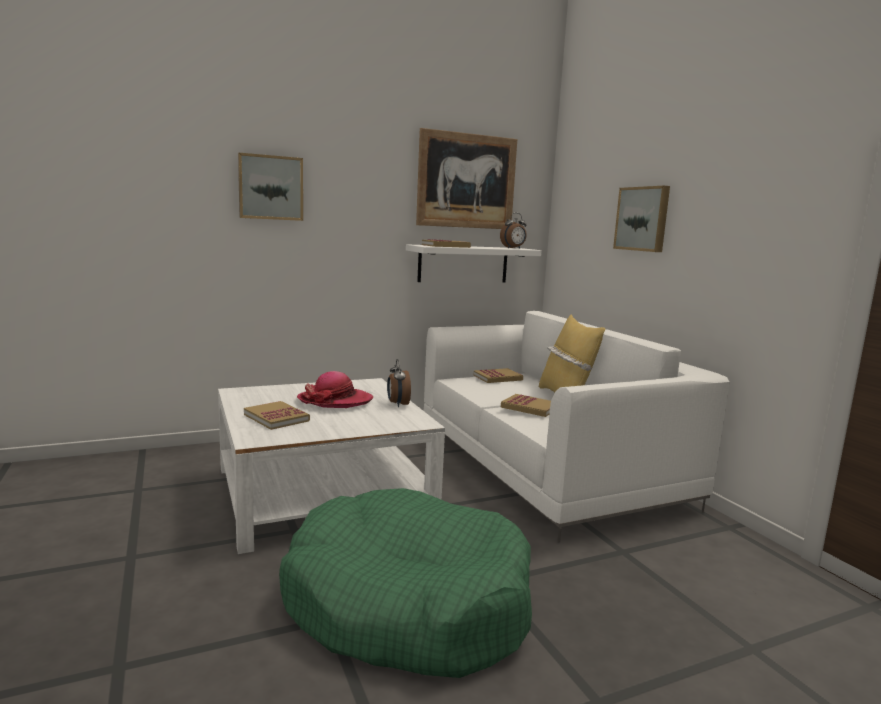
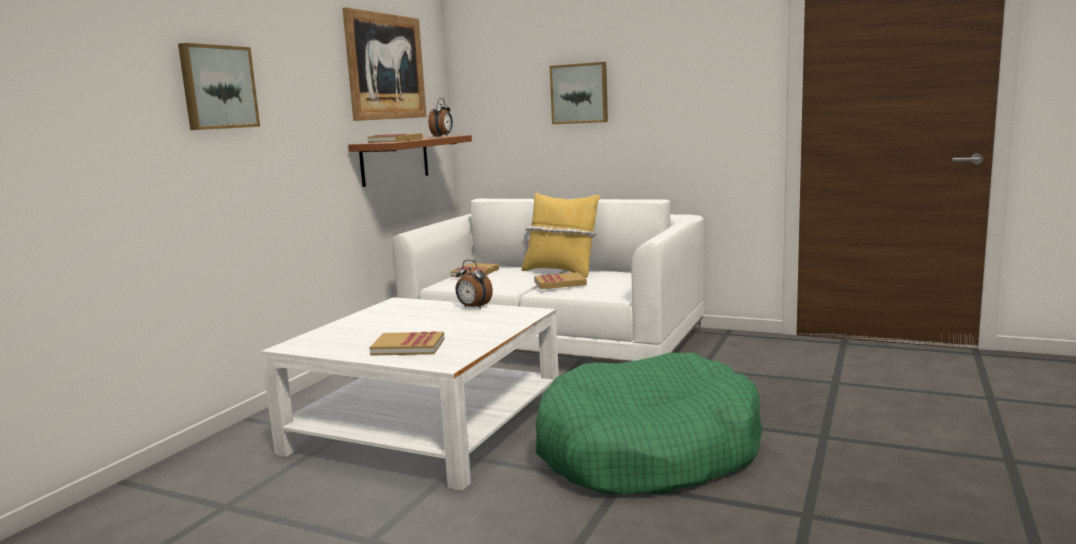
camera: 40 degrees left, 0 degrees up
hat [297,371,373,408] -> none
white shelf [406,244,542,282] -> brown shelf [348,135,472,187]

